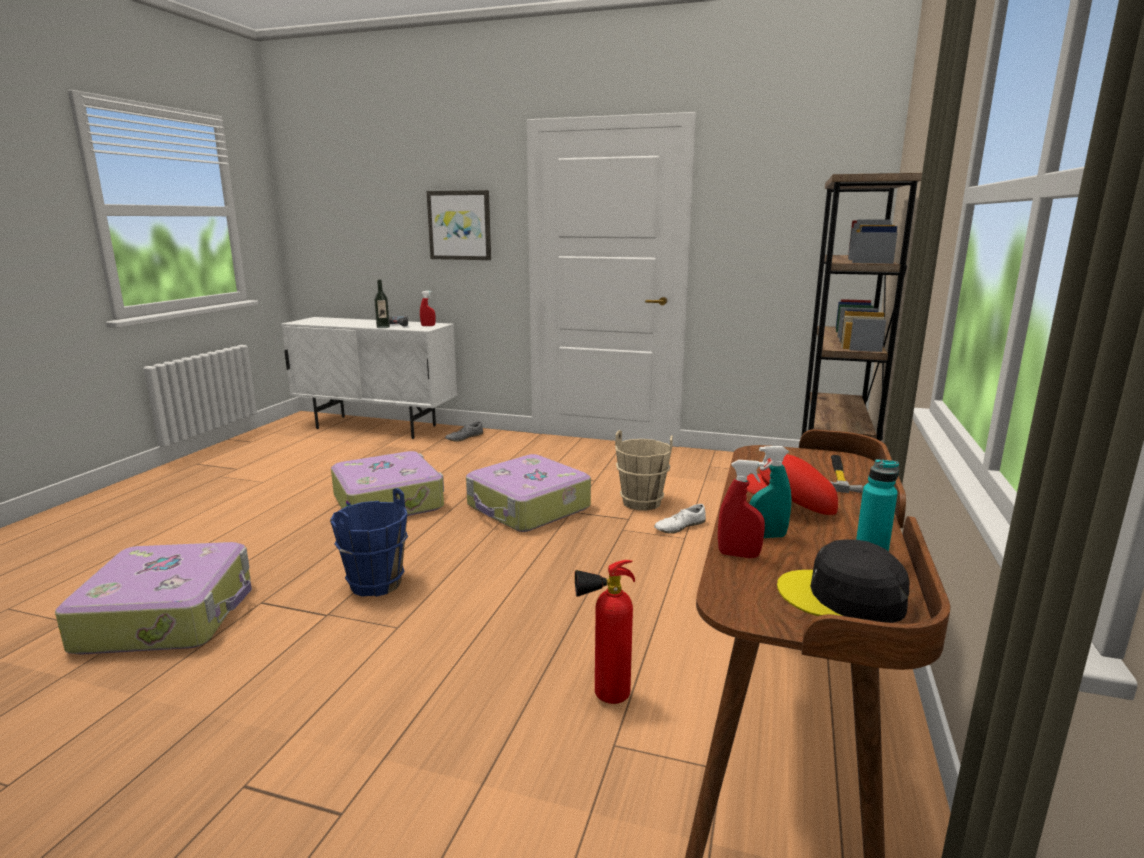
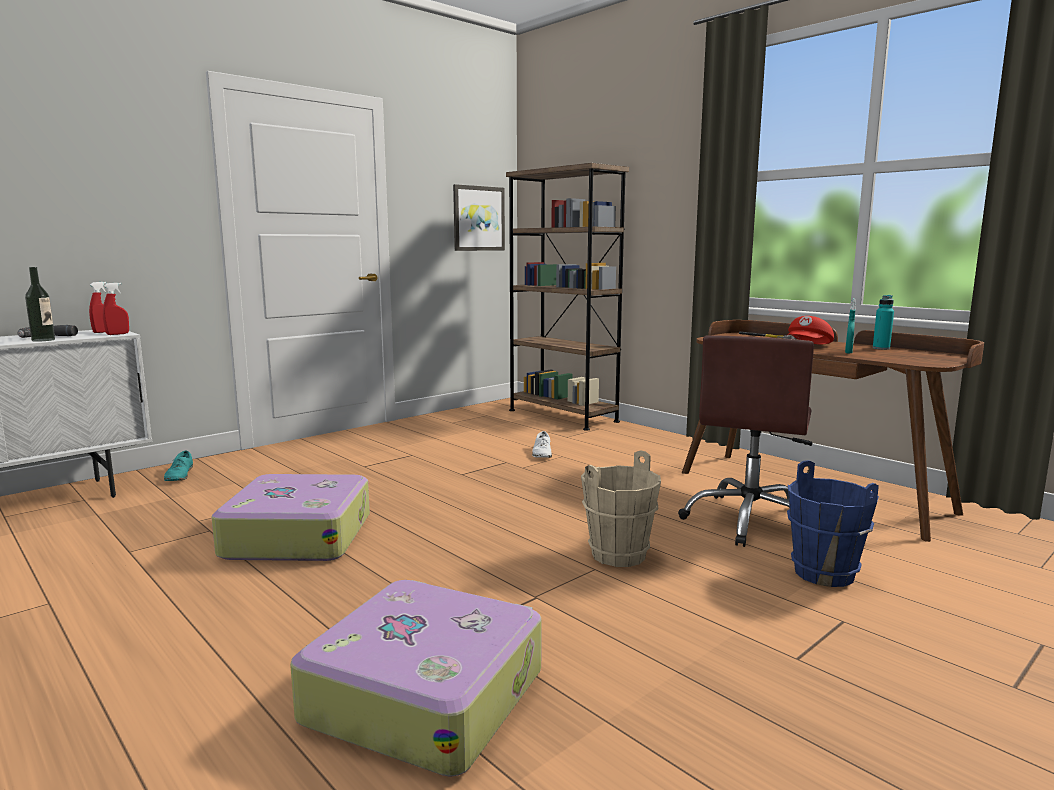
camera: 60 degrees left, 5 degrees down
blue bucket [330,488,408,597] -> blue bucket moved to [787,460,879,587]
picture [427,190,491,260] -> picture moved to [453,184,505,251]
grey shoe [445,421,483,441] -> turquoise shoe [164,451,193,481]
suitcase [466,454,591,532] -> none
fire extinguisher [575,560,635,704] -> brown office chair [678,335,814,547]
beige bucket [615,430,673,511] -> beige bucket moved to [581,450,661,567]
red spray bottle [718,460,765,558] -> red spray bottle moved to [103,283,129,335]
black cap [777,539,910,623] -> none

